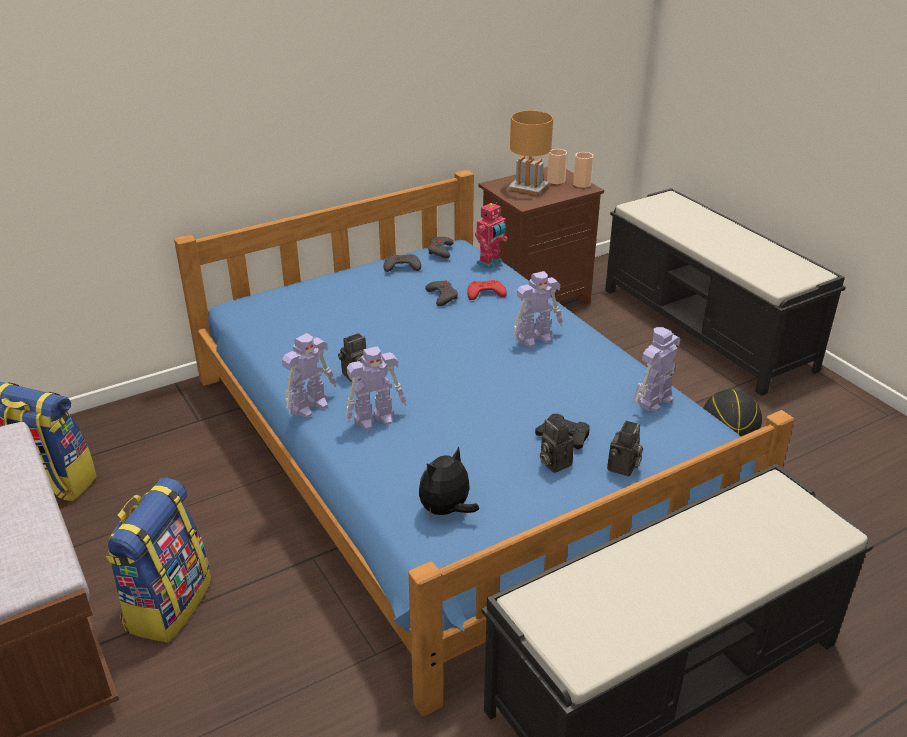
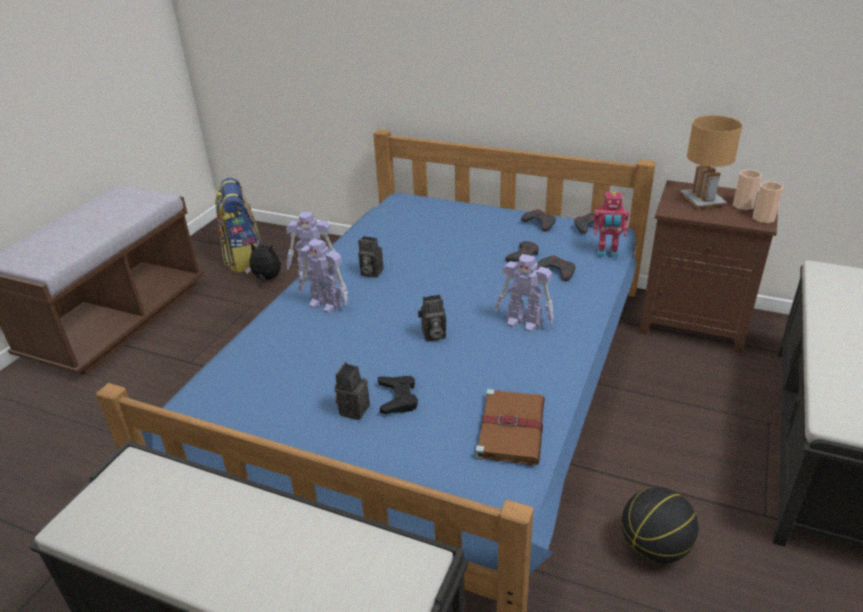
camera: 55 degrees right, 0 degrees up
backpack [105,478,211,642] -> none
plush toy [419,447,479,516] -> plush toy moved to [245,243,281,283]
red game controller [467,280,507,300] -> grey game controller [537,255,576,281]
camera [607,421,643,476] -> camera moved to [418,294,446,341]
toy robot [633,327,680,411] -> brown book [475,389,545,465]

